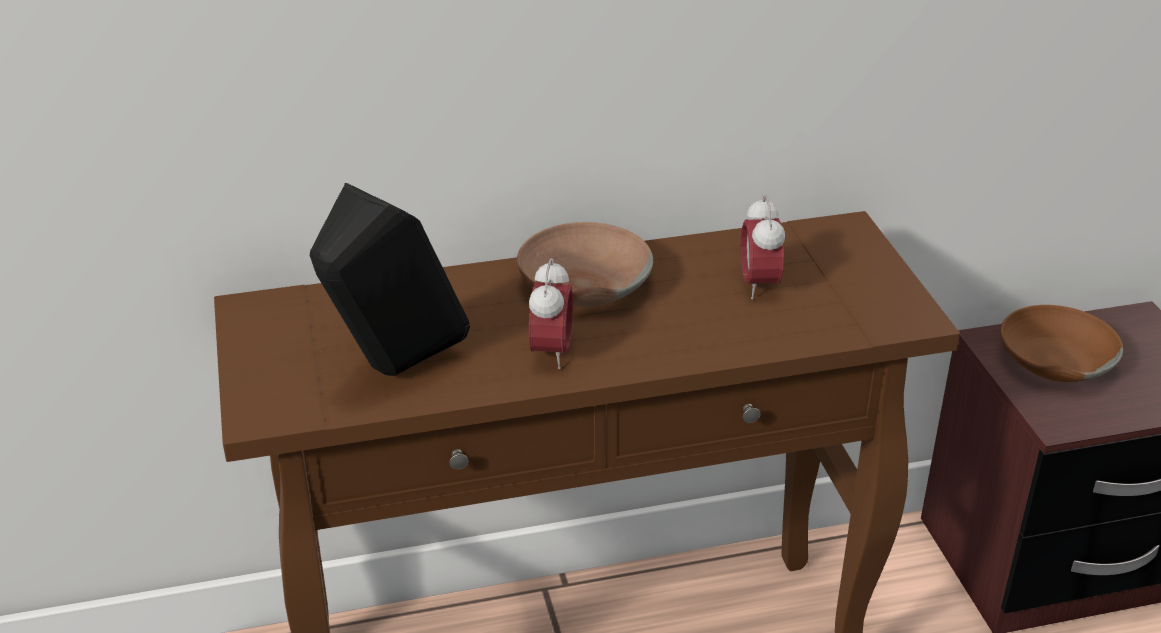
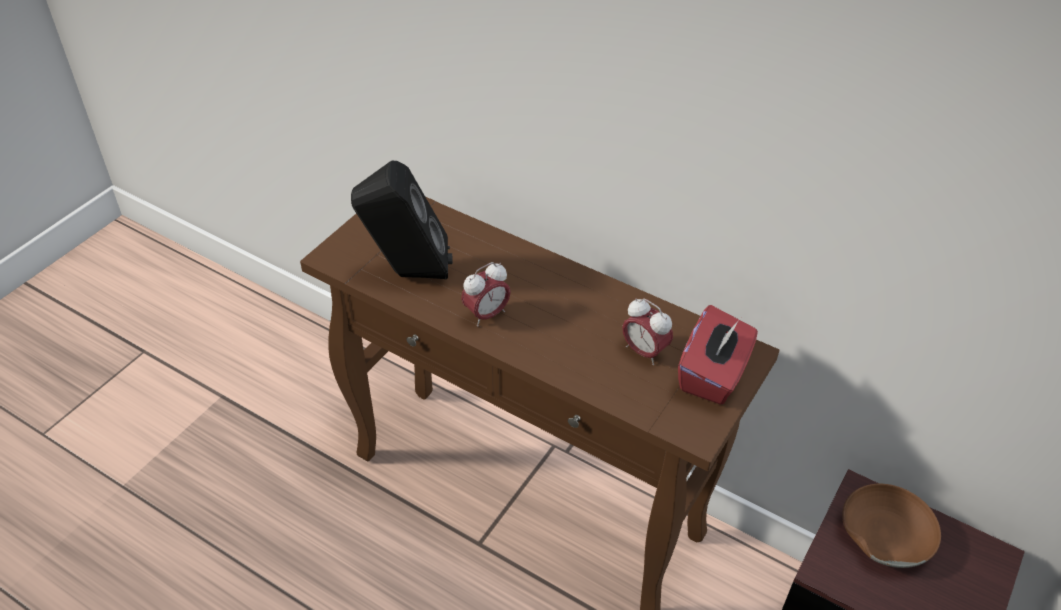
camera: 45 degrees right, 10 degrees up
brown bowl [517,222,653,307] -> none
alarm clock [740,195,785,300] -> alarm clock turned 90 degrees counterclockwise [622,298,673,365]
none -> red tissue box [678,305,758,405]

